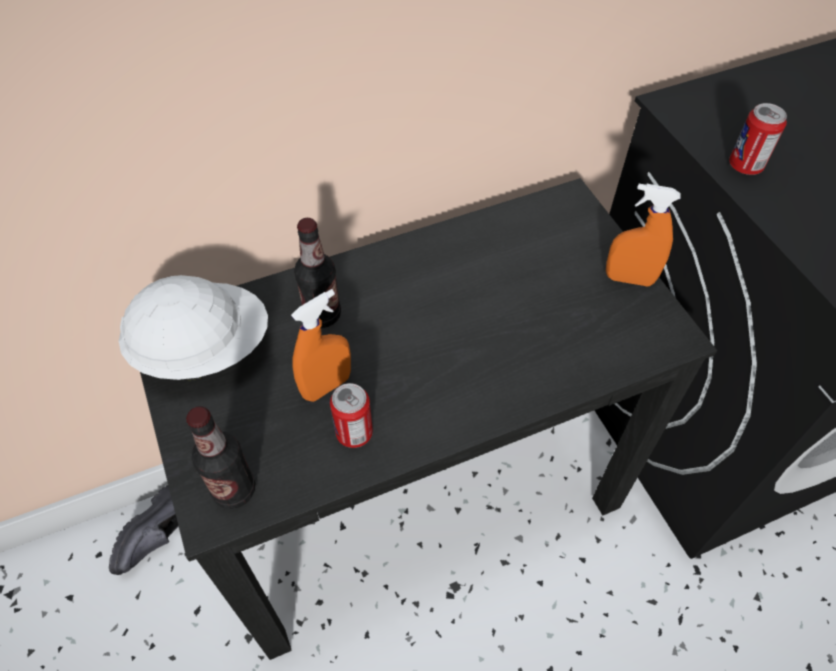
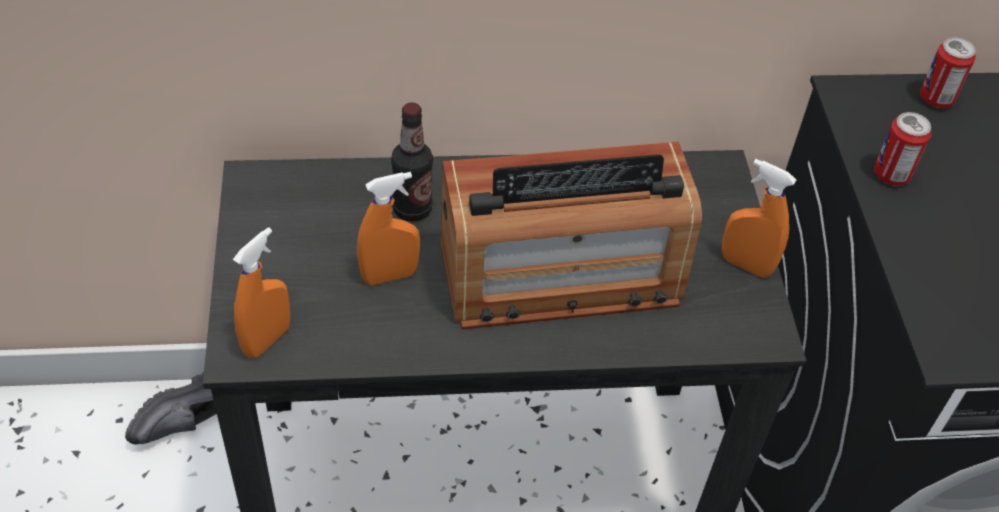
camera: 15 degrees right, 5 degrees down
white hard hat [118,275,268,380] -> none
bottle [186,406,255,509] -> orange spray bottle [233,227,291,358]
can [330,383,373,448] -> can moved to [920,37,976,108]
none -> radio [441,141,702,330]

